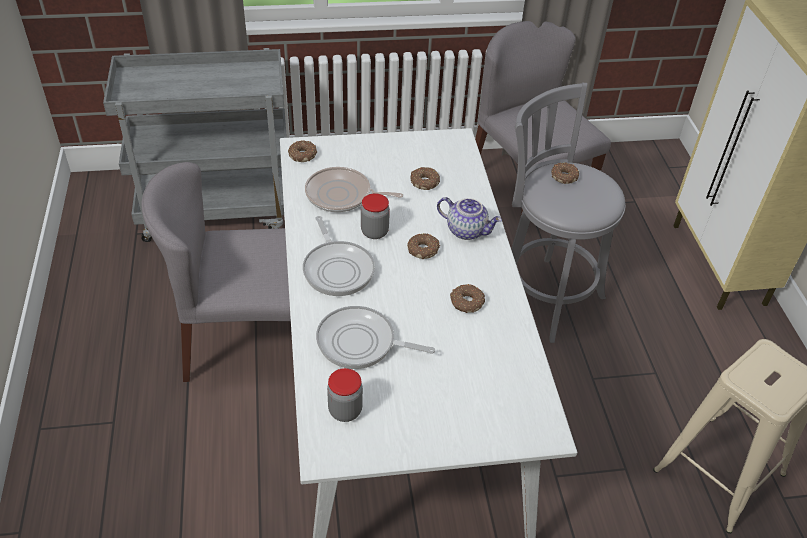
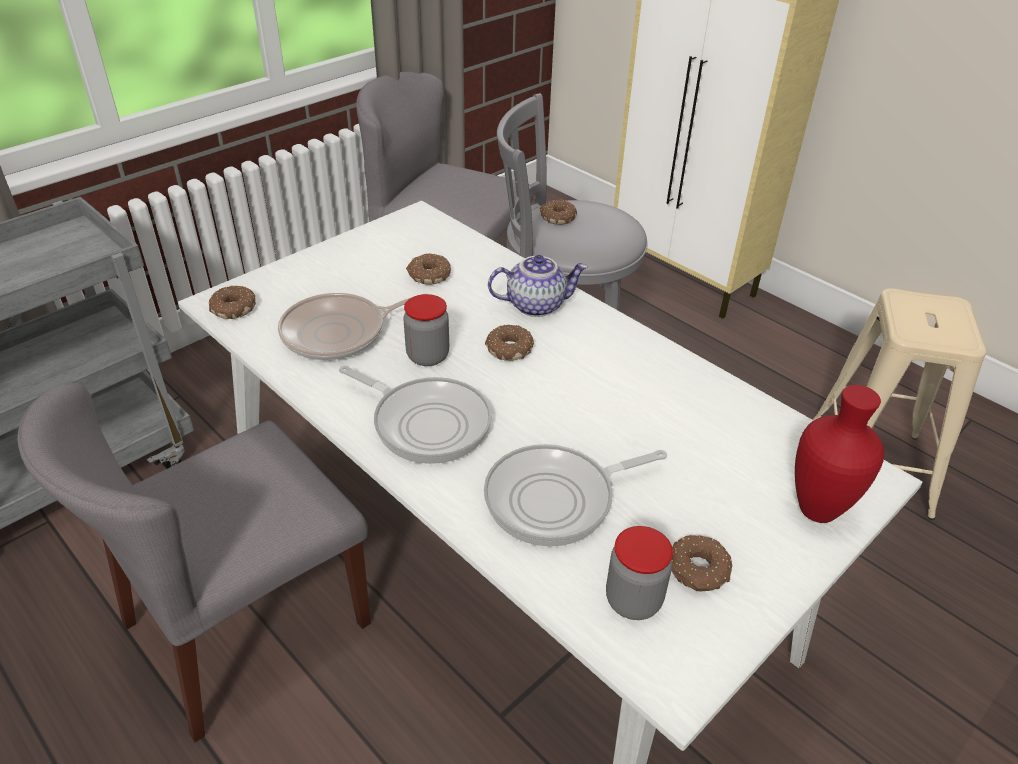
camera: 35 degrees left, 5 degrees down
donut [450,284,485,313] -> donut moved to [671,535,732,592]
none -> red vase [795,385,884,523]

